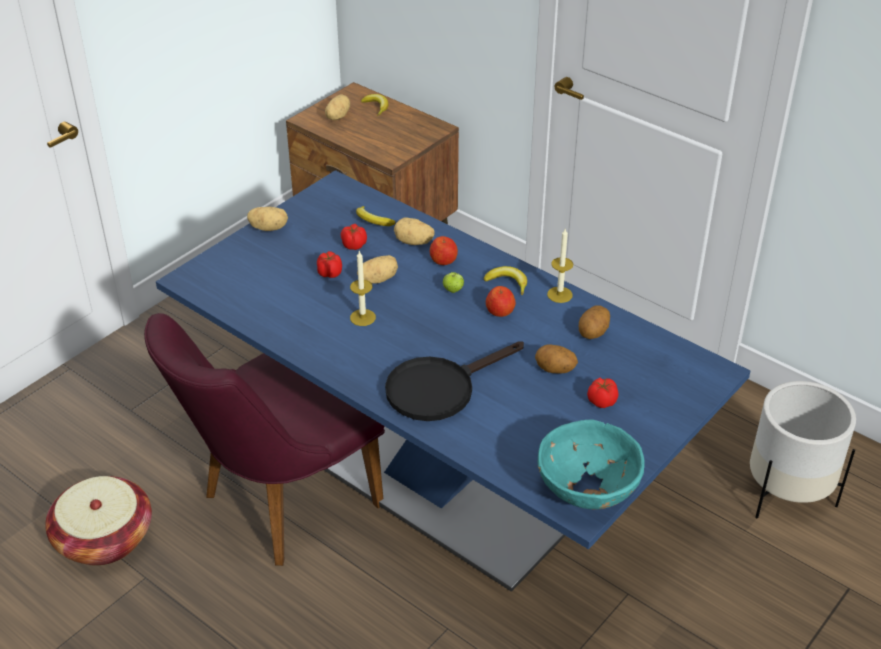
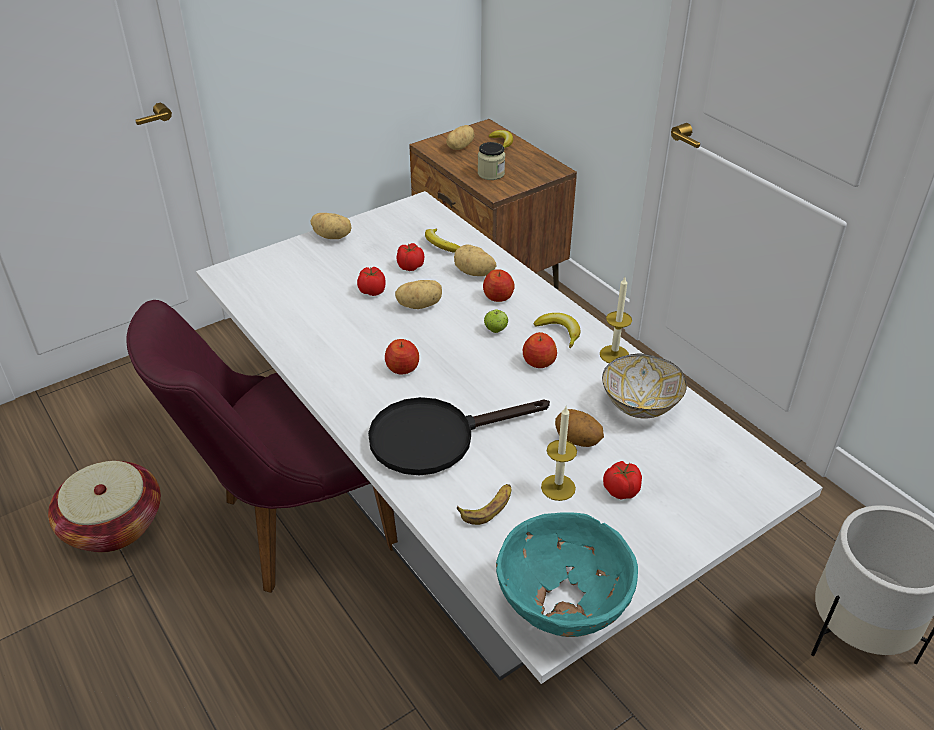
camera: 15 degrees right, 0 degrees up
blue dining table [156,170,751,592] -> white dining table [196,191,823,684]
candle [350,250,376,326] -> candle moved to [541,407,577,501]
potato [579,306,610,339] -> bowl [602,354,687,419]
none -> apple [385,339,419,374]
none -> banana [457,484,511,525]
none -> jar [478,142,505,180]

